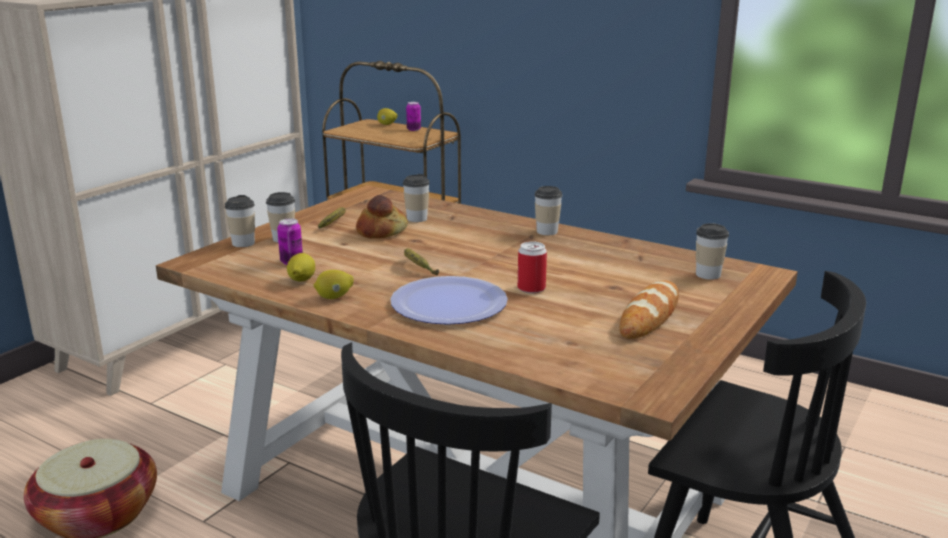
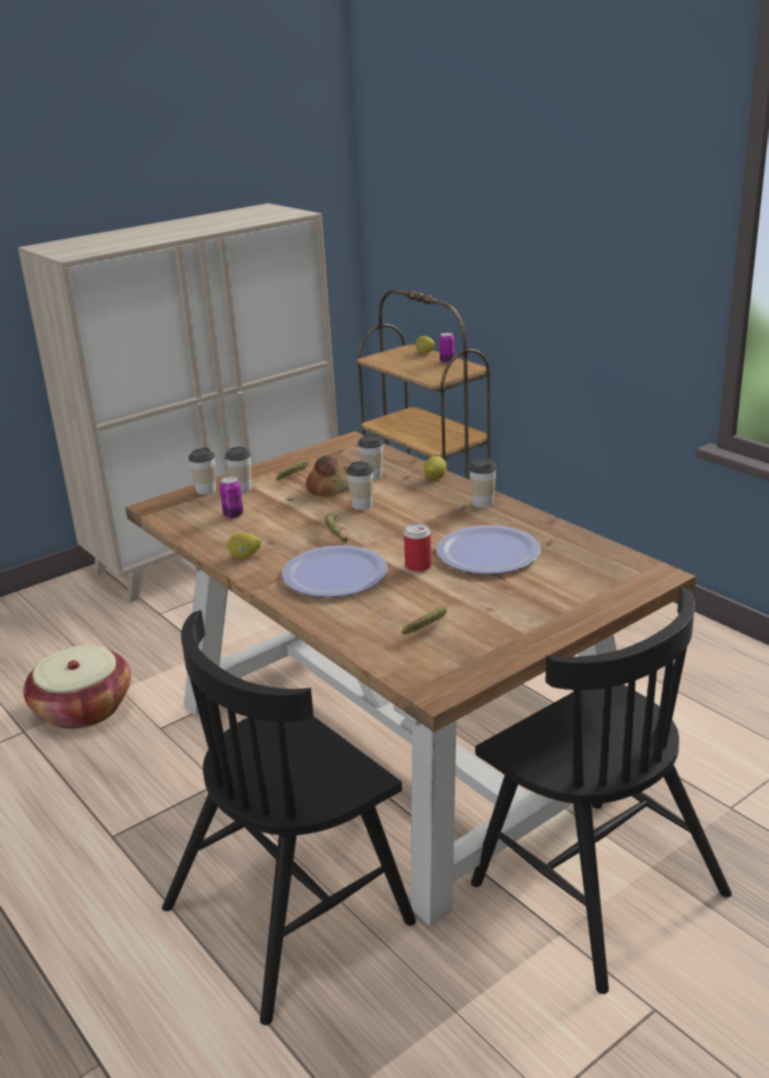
camera: 20 degrees right, 5 degrees up
lemon [287,253,315,282] -> lemon moved to [423,456,447,479]
bread [620,281,679,339] -> none
cup [696,223,729,280] -> cup moved to [346,461,374,510]
none -> banana [402,607,447,635]
none -> plate [436,525,541,574]

